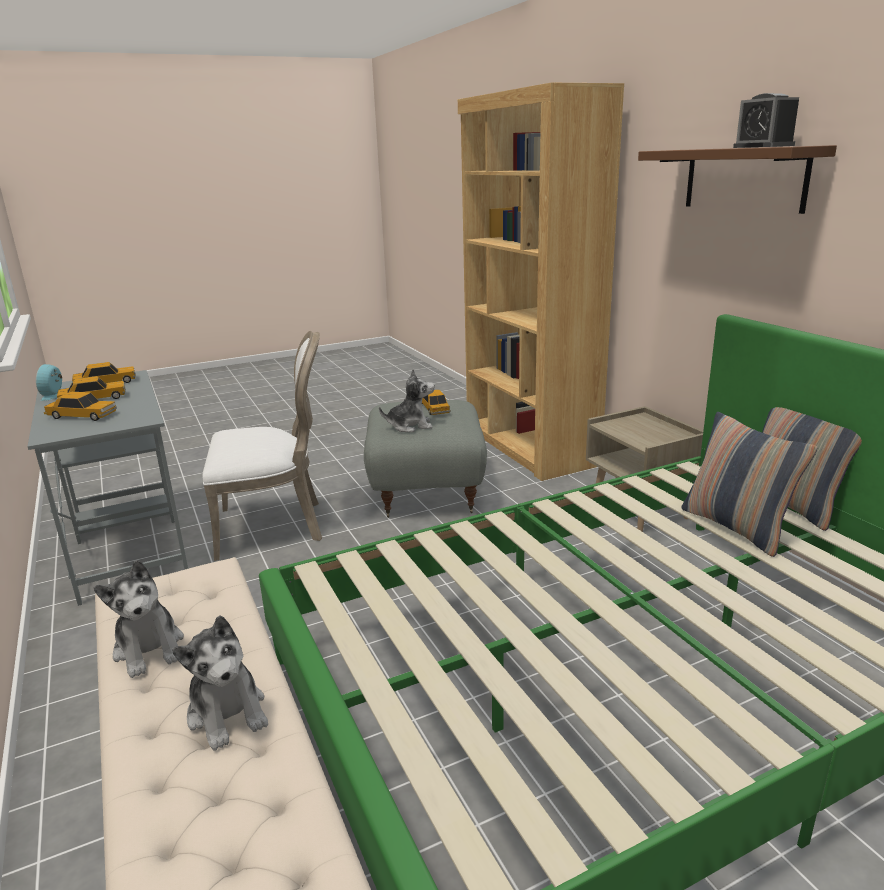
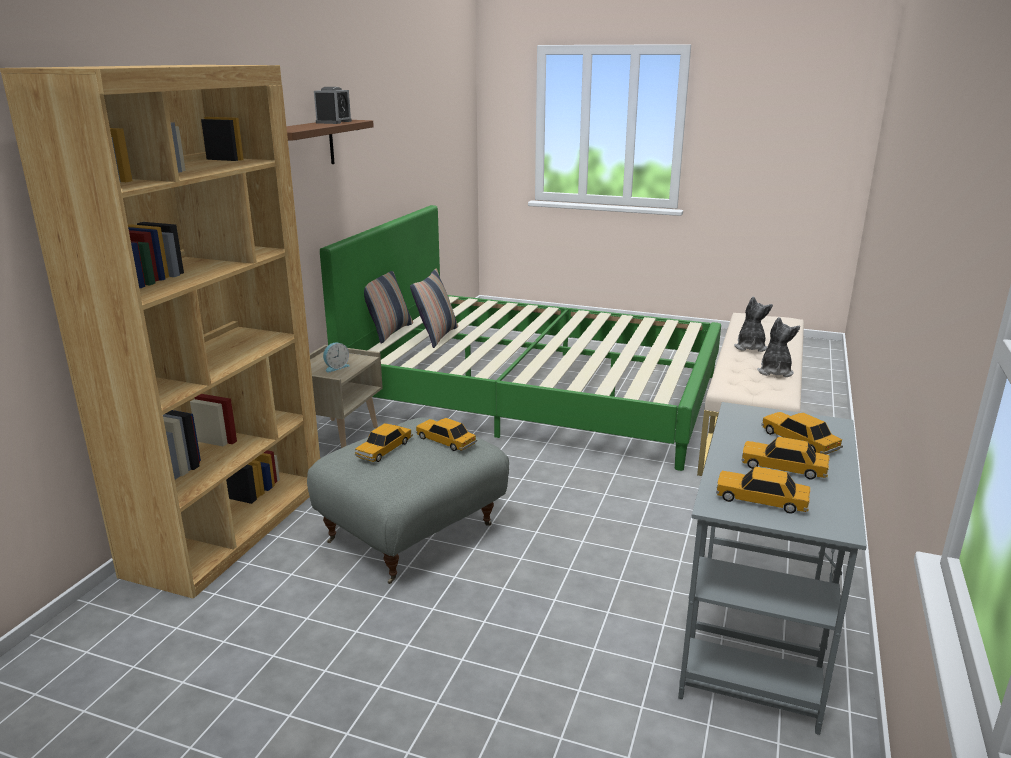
camera: 135 degrees left, 0 degrees up
alarm clock [36,364,62,401] -> alarm clock moved to [323,343,350,373]
white chair [202,331,322,561] -> none
plush toy [379,369,435,432] -> toy car [416,418,477,451]

